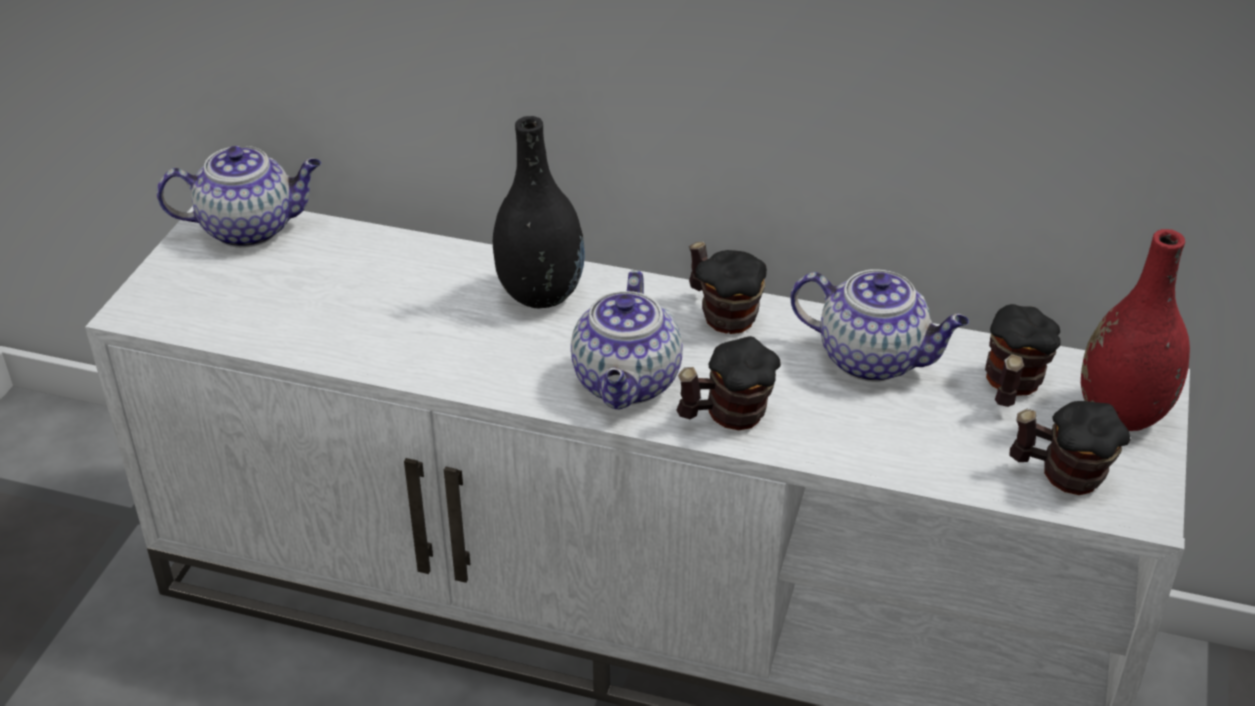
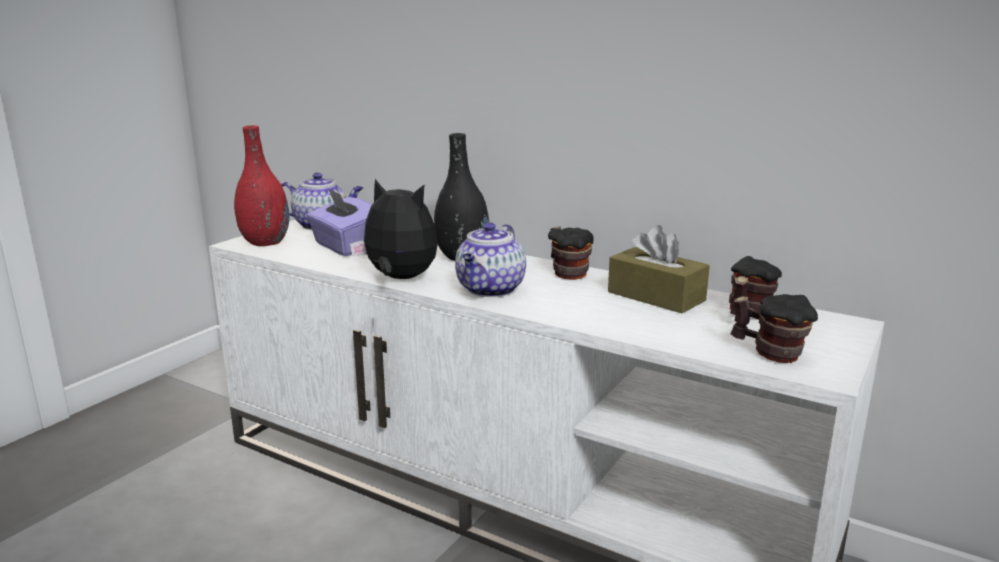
camera: 15 degrees right, 20 degrees down
mug [676,336,781,430] -> none
teapot [790,269,969,382] -> brown tissue box [608,225,710,313]
red vase [1081,229,1190,431] -> red vase moved to [234,125,289,246]
none -> purple tissue box [306,187,372,256]
none -> plush toy [350,179,438,279]

